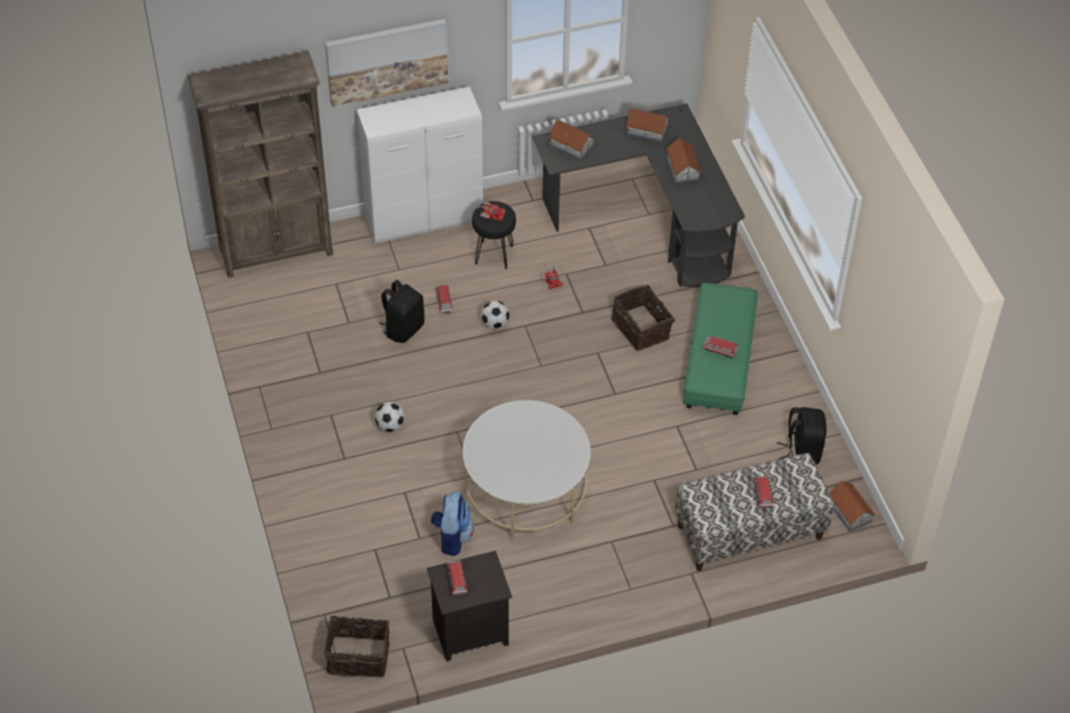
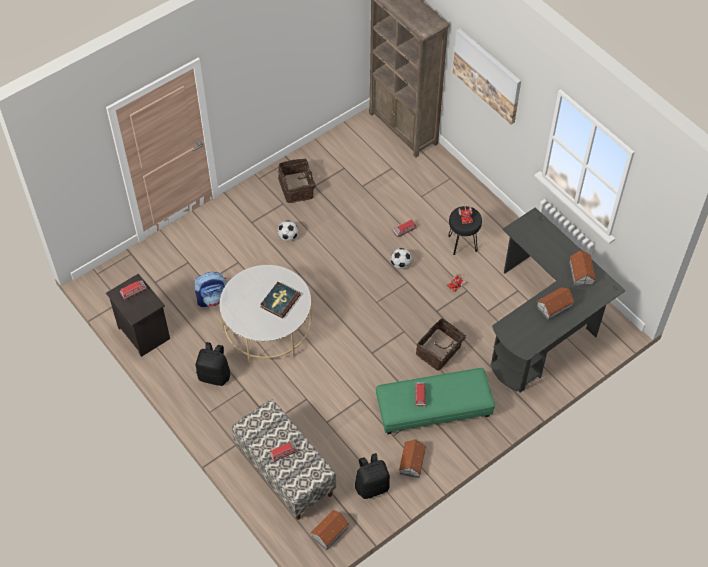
camera: 70 degrees right, 5 degrees up
basket [324,606,389,677] -> basket moved to [278,158,316,203]
white cabinet [357,86,483,244] -> none
black backpack [379,280,425,343] -> black backpack moved to [195,342,230,386]
toy house [549,120,596,160] -> toy house moved to [399,439,426,478]
none -> book [260,282,301,319]

